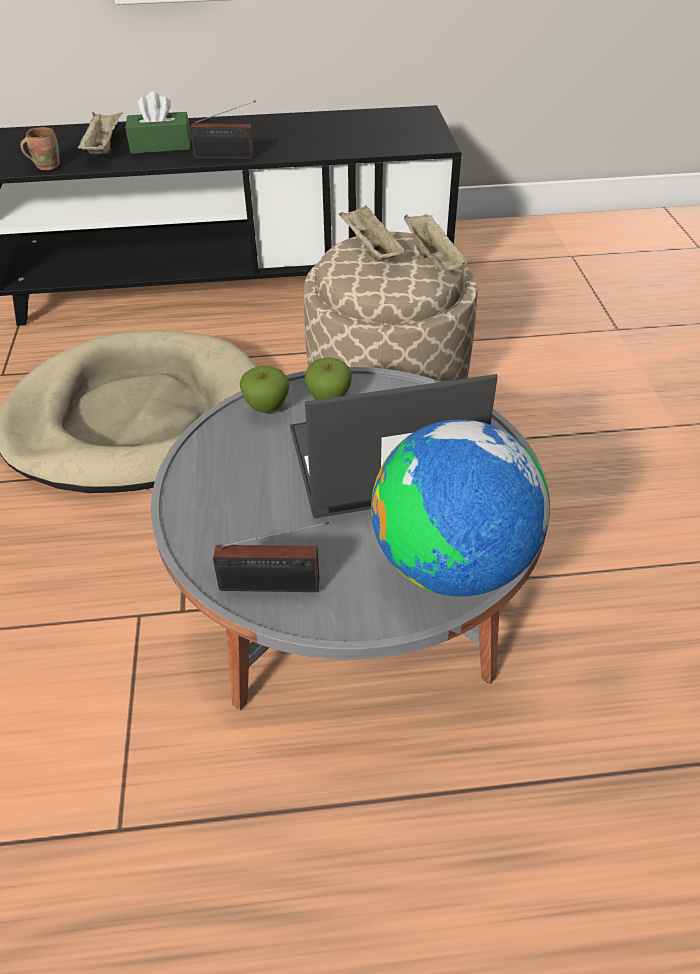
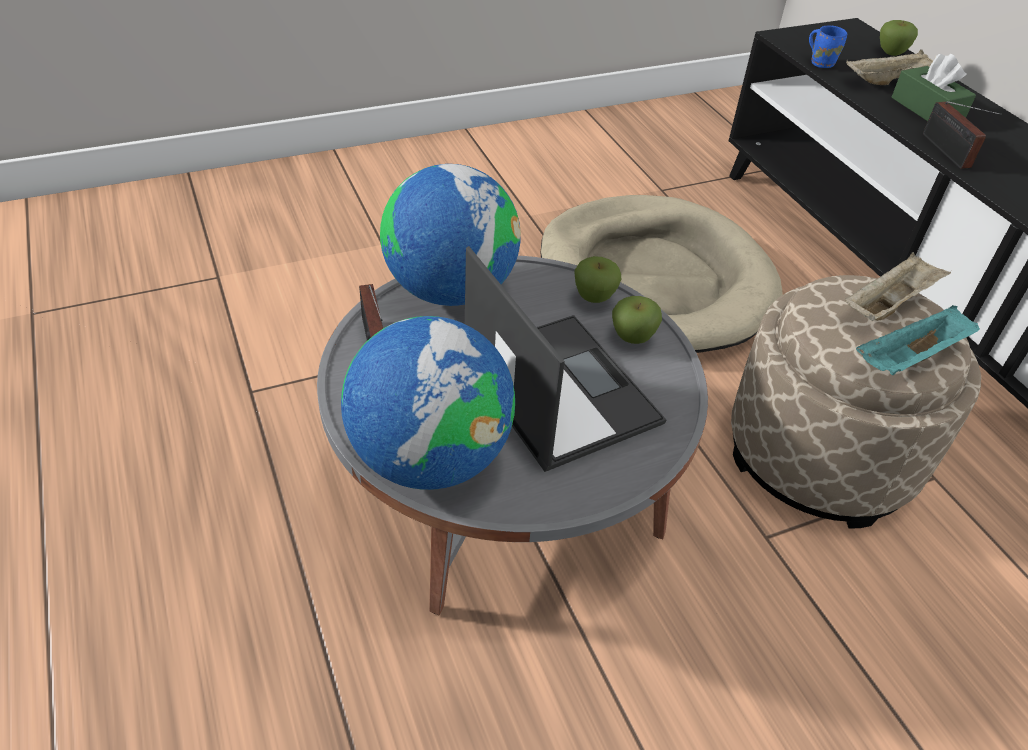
camera: 70 degrees right, 0 degrees up
brown mug [20,127,60,170] -> blue mug [809,26,847,68]
beige tray [404,214,467,270] -> turquoise tray [856,305,980,375]
none -> globe [380,164,521,306]
none -> apple [880,20,918,56]

